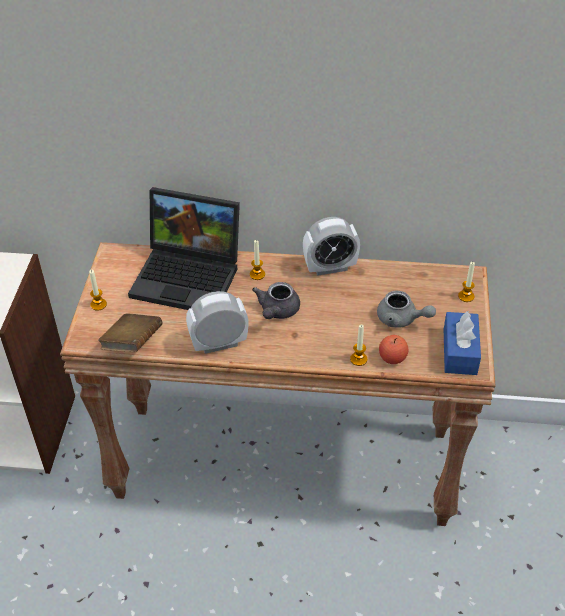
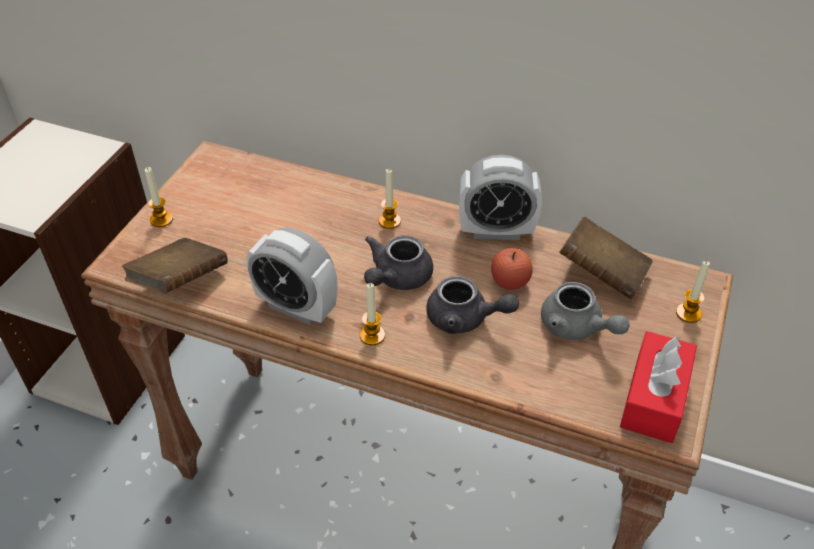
camera: 15 degrees right, 0 degrees up
laptop [128,187,240,310] -> none
alarm clock [186,291,248,354] -> alarm clock turned 150 degrees counterclockwise [247,228,338,325]
candle [350,325,367,366] -> candle moved to [360,283,385,345]
apple [379,335,408,364] -> apple moved to [491,248,533,290]
blue tissue box [444,311,481,375] -> red tissue box [620,331,697,443]
none -> grey teapot [426,276,519,334]
none -> brown book [559,217,653,299]

